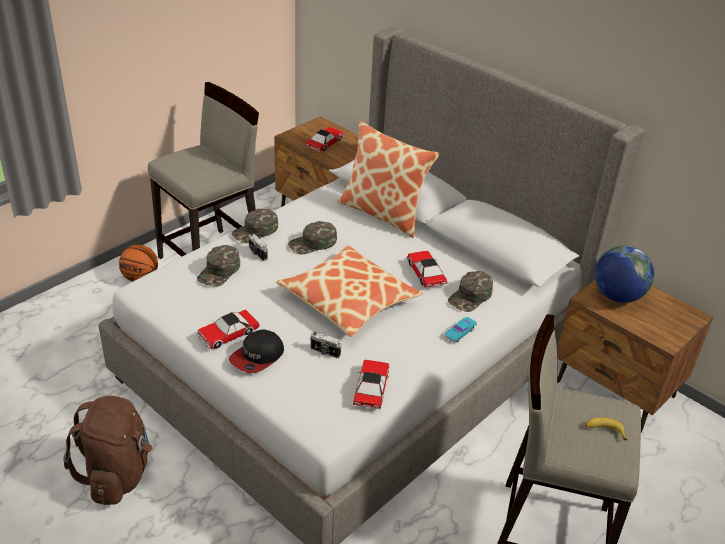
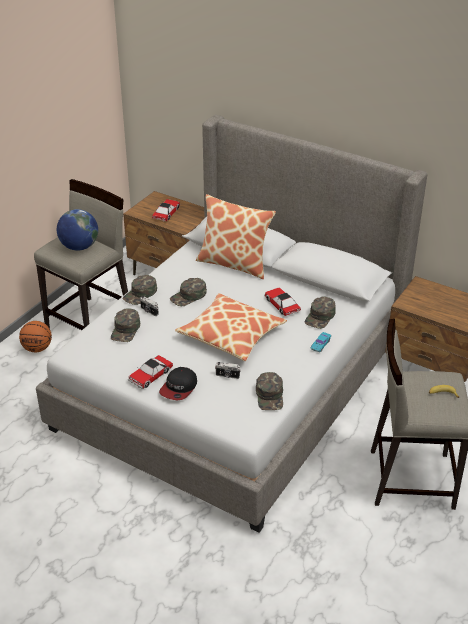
camera: 10 degrees left, 0 degrees up
brown backpack [63,396,153,505] -> none
toy car [353,360,390,410] -> green cap [256,372,283,410]
globe [595,246,654,303] -> globe moved to [57,209,98,251]

